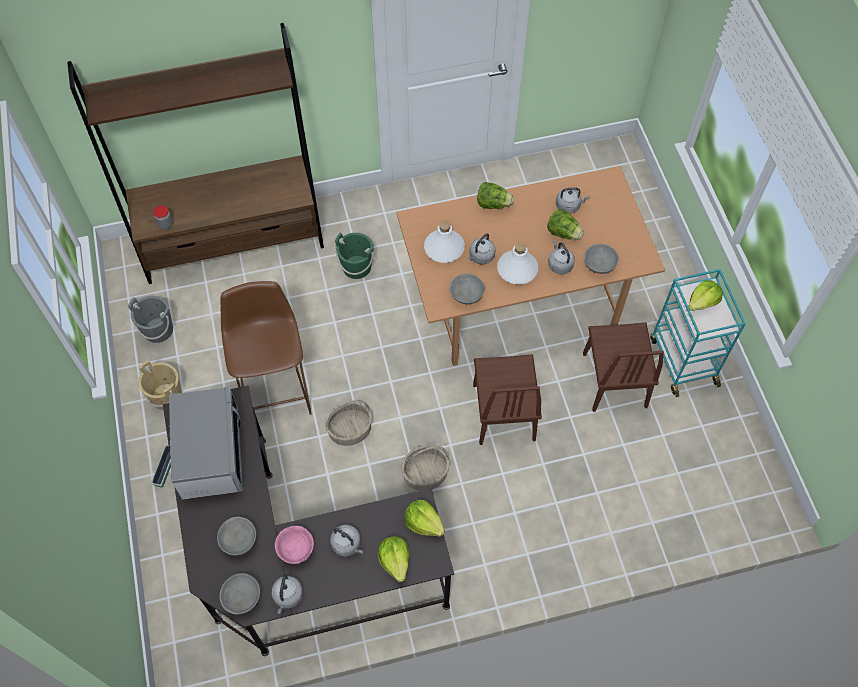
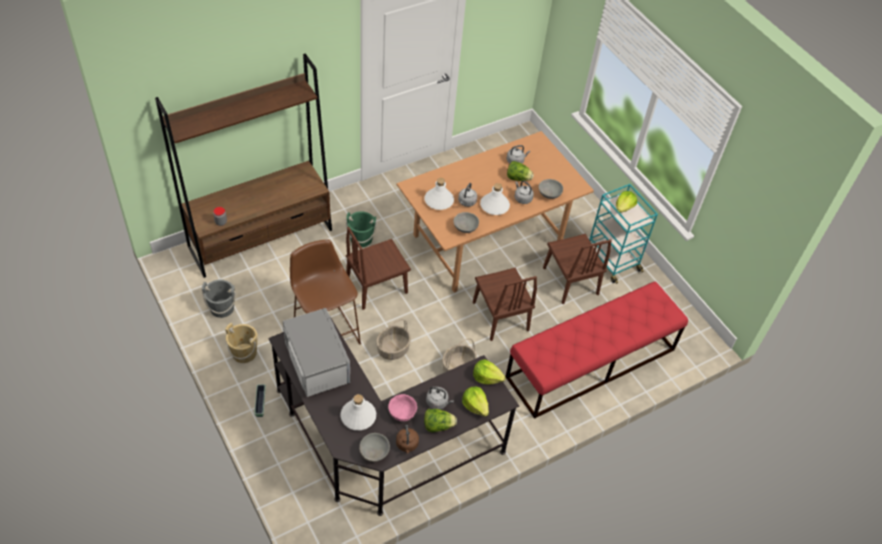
camera: 20 degrees left, 10 degrees down
grey bowl [217,517,256,556] -> white bottle [340,394,376,430]
grey kettle [271,575,303,614] -> brown kettle [396,424,419,454]
lettuce [477,182,514,209] -> lettuce moved to [424,409,457,432]
none -> brown chair [346,227,411,310]
none -> red bench [505,281,688,419]

